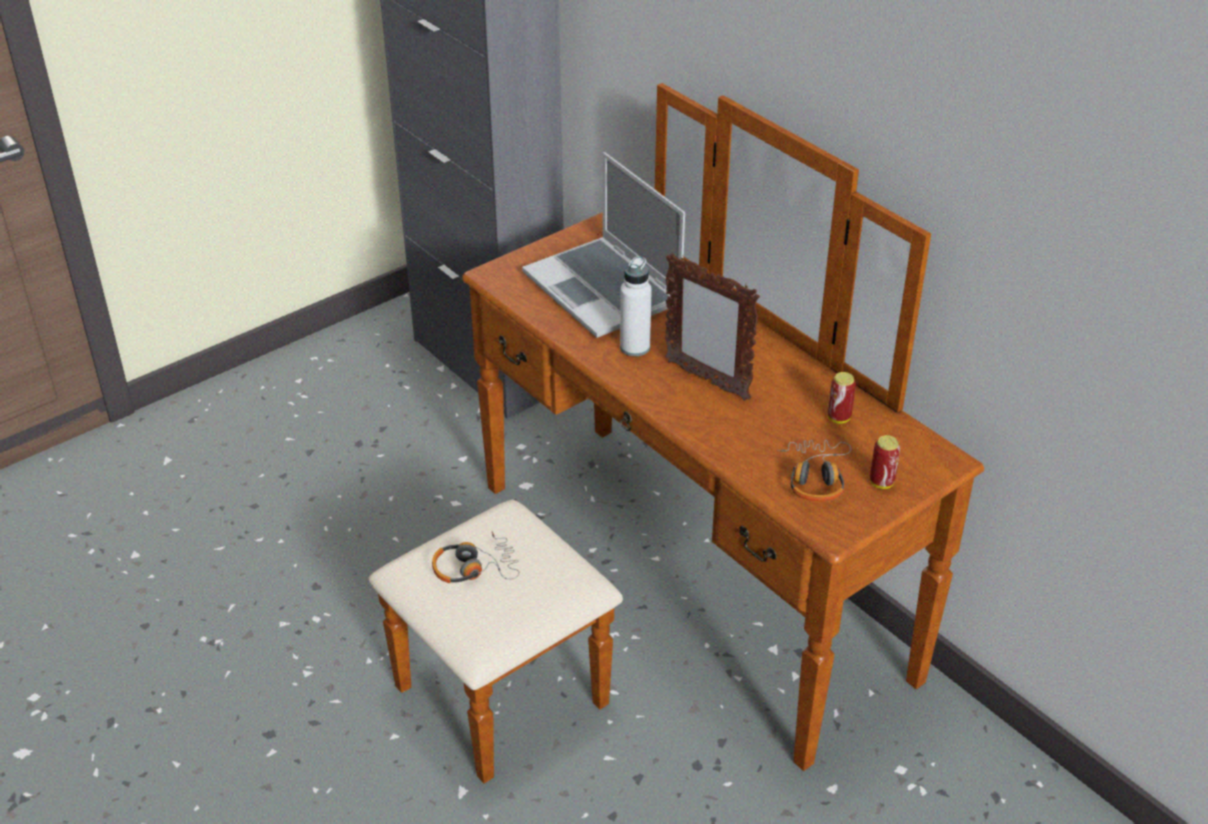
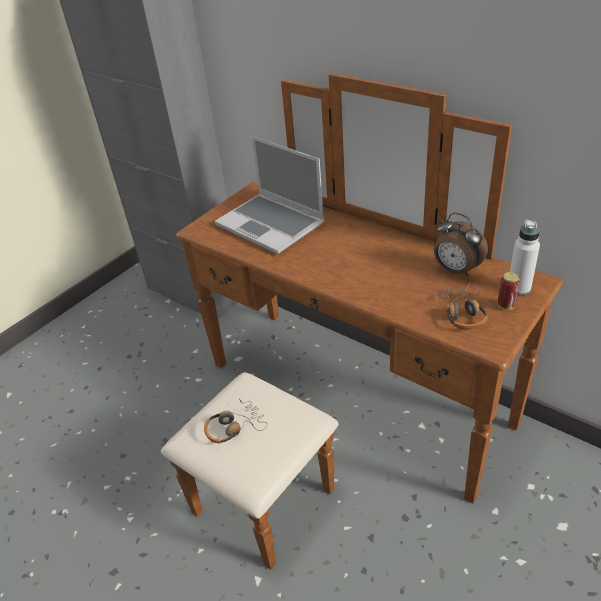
camera: 10 degrees left, 0 degrees up
white bottle [620,257,652,357] -> white bottle moved to [510,219,540,296]
picture frame [665,253,760,401] -> none
can [828,372,856,424] -> alarm clock [434,213,488,276]

